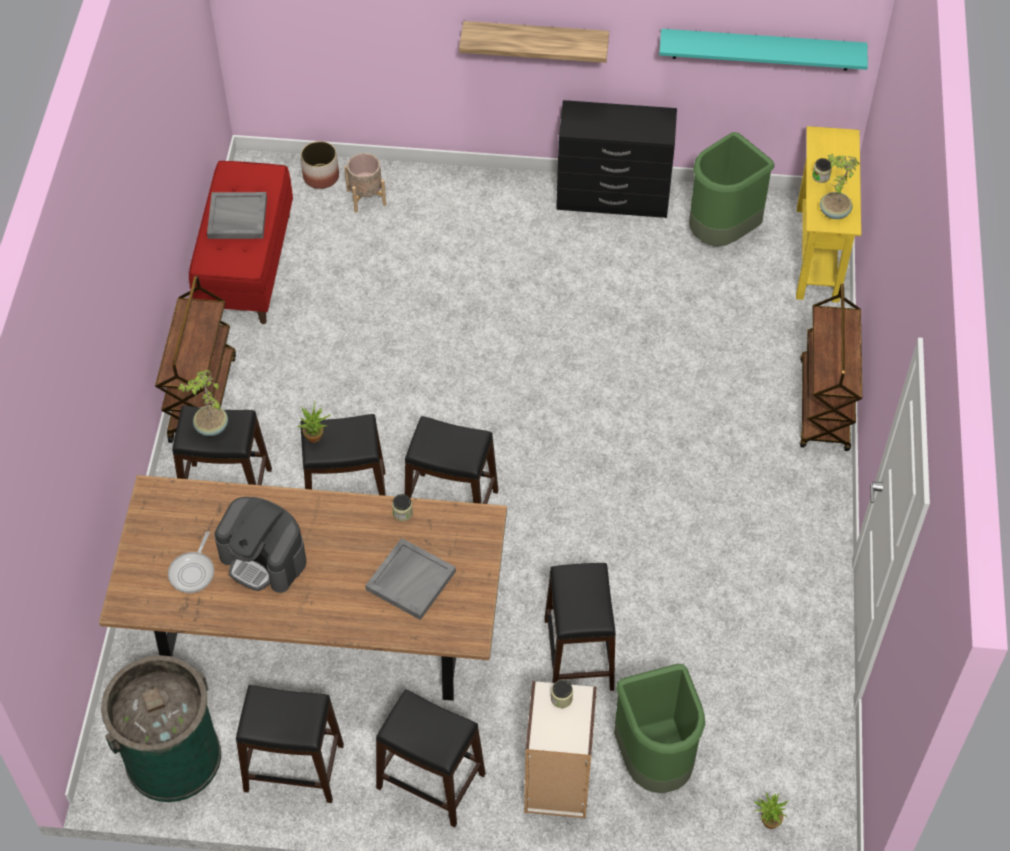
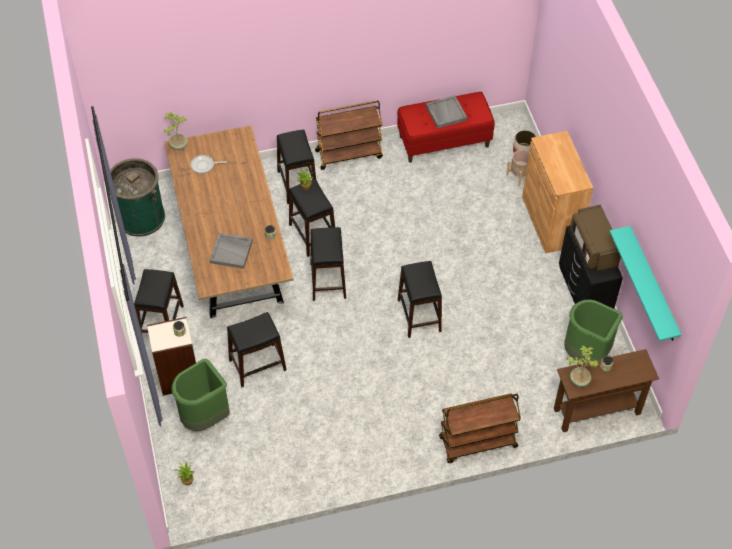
camera: 70 degrees right, 0 degrees up
potted plant [177,370,228,436] -> potted plant moved to [164,112,188,150]
coffee machine [215,497,306,593] -> none
black stool [236,685,344,803] -> black stool moved to [398,261,442,338]
shelf [459,21,609,63] -> none
yellow console table [796,126,861,303] -> brown console table [554,349,659,432]
none -> brown cabinet [522,131,593,253]
none -> brown microwave [570,204,621,272]

